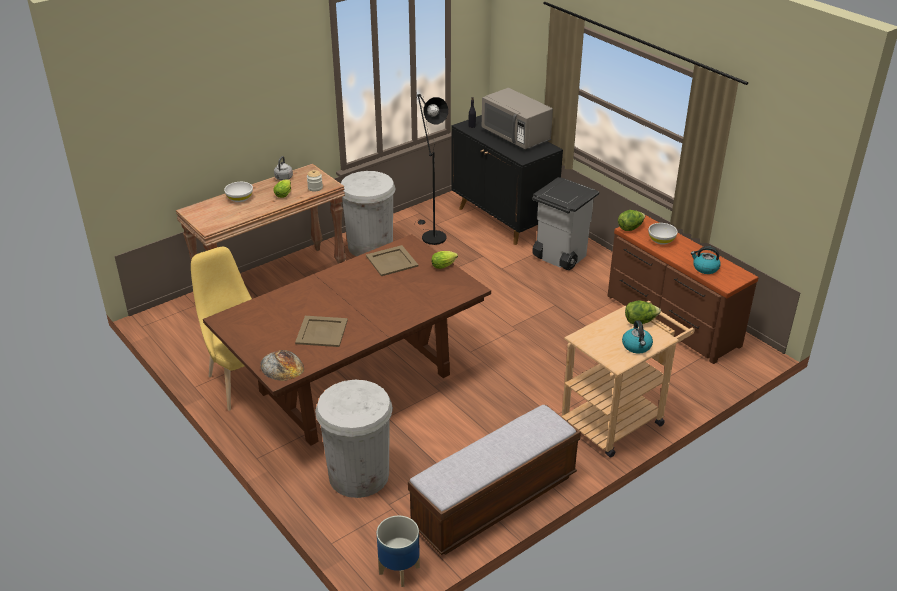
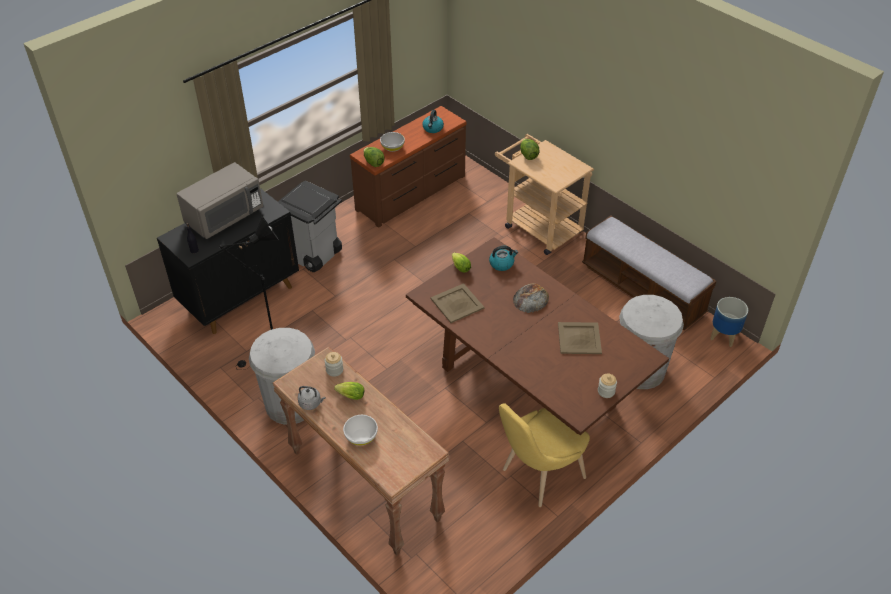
camera: 95 degrees left, 10 degrees up
bread [260,350,304,381] -> bread moved to [513,283,549,313]
kettle [622,320,653,354] -> kettle moved to [489,246,518,271]
none -> jar [598,374,617,398]

